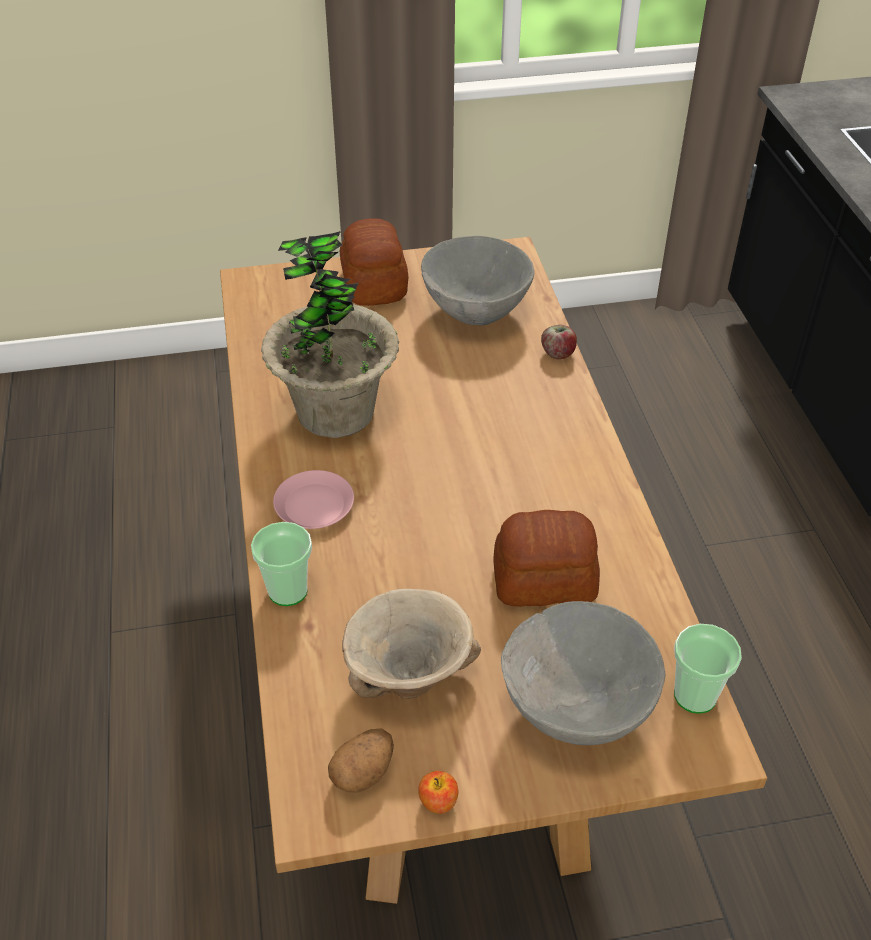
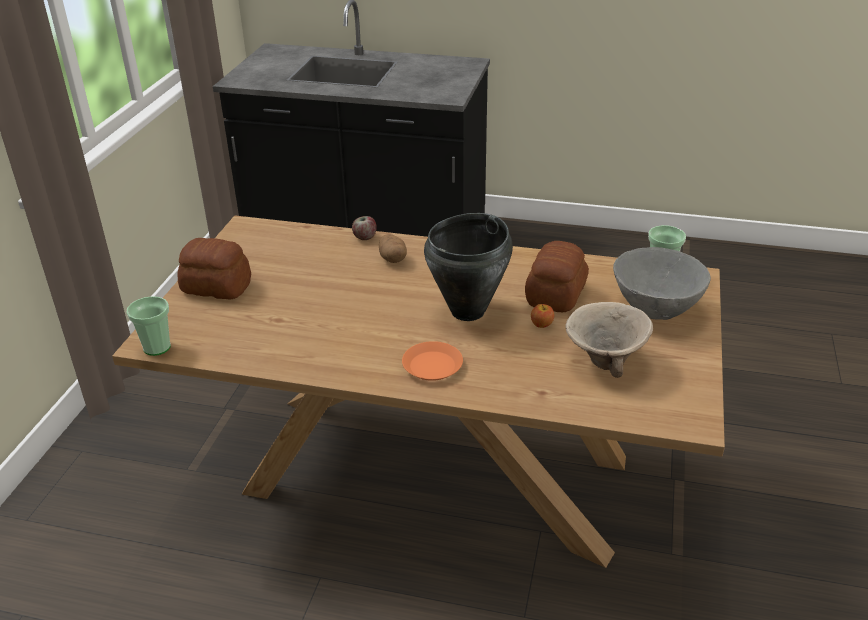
camera: 65 degrees left, 10 degrees down
cup [251,522,312,606] -> cup moved to [127,296,171,356]
potted plant [261,231,399,438] -> none
pink plate [273,470,354,529] -> orange plate [402,341,463,381]
potato [328,728,394,793] -> potato moved to [379,234,407,263]
apple [418,771,459,814] -> apple moved to [531,304,554,328]
grey bowl [421,236,534,326] -> none
none -> black cooking pot [424,213,513,321]

